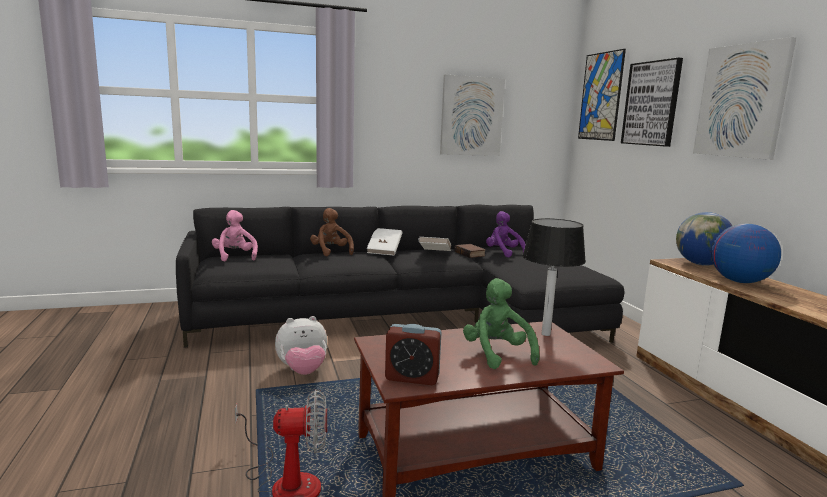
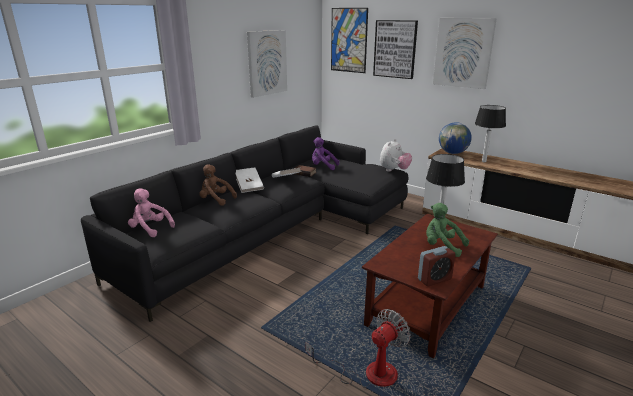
camera: 35 degrees left, 10 degrees up
plush toy [275,316,327,375] -> plush toy moved to [380,139,412,172]
globe [711,224,781,283] -> table lamp [474,105,506,162]

